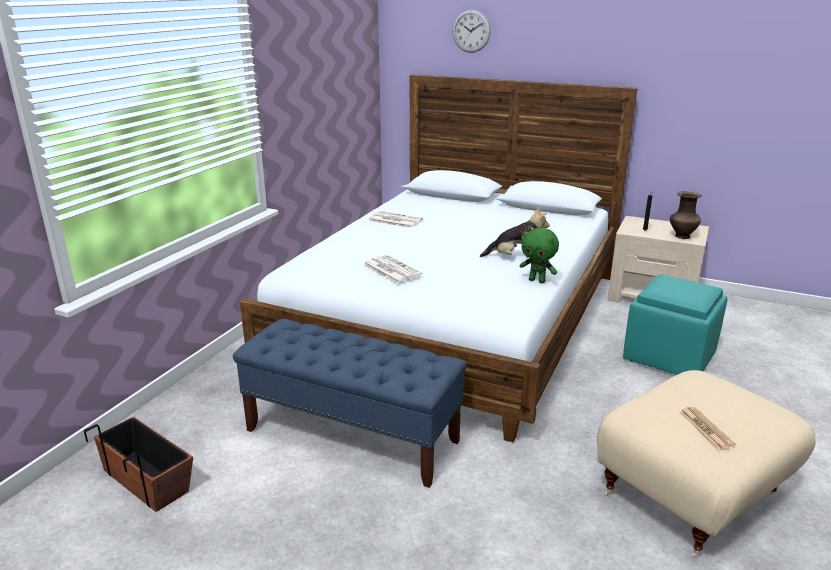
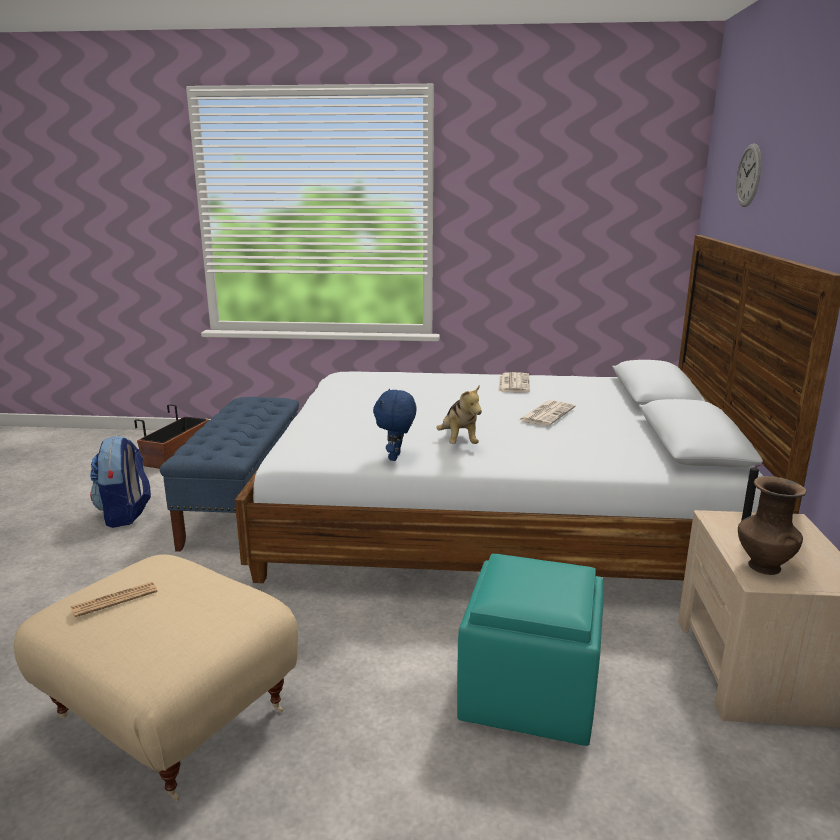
camera: 70 degrees right, 5 degrees down
newspaper [363,255,422,284] -> newspaper moved to [517,400,575,426]
green plush toy [519,227,559,283] -> blue plush toy [373,389,417,461]
none -> backpack [90,435,151,528]

